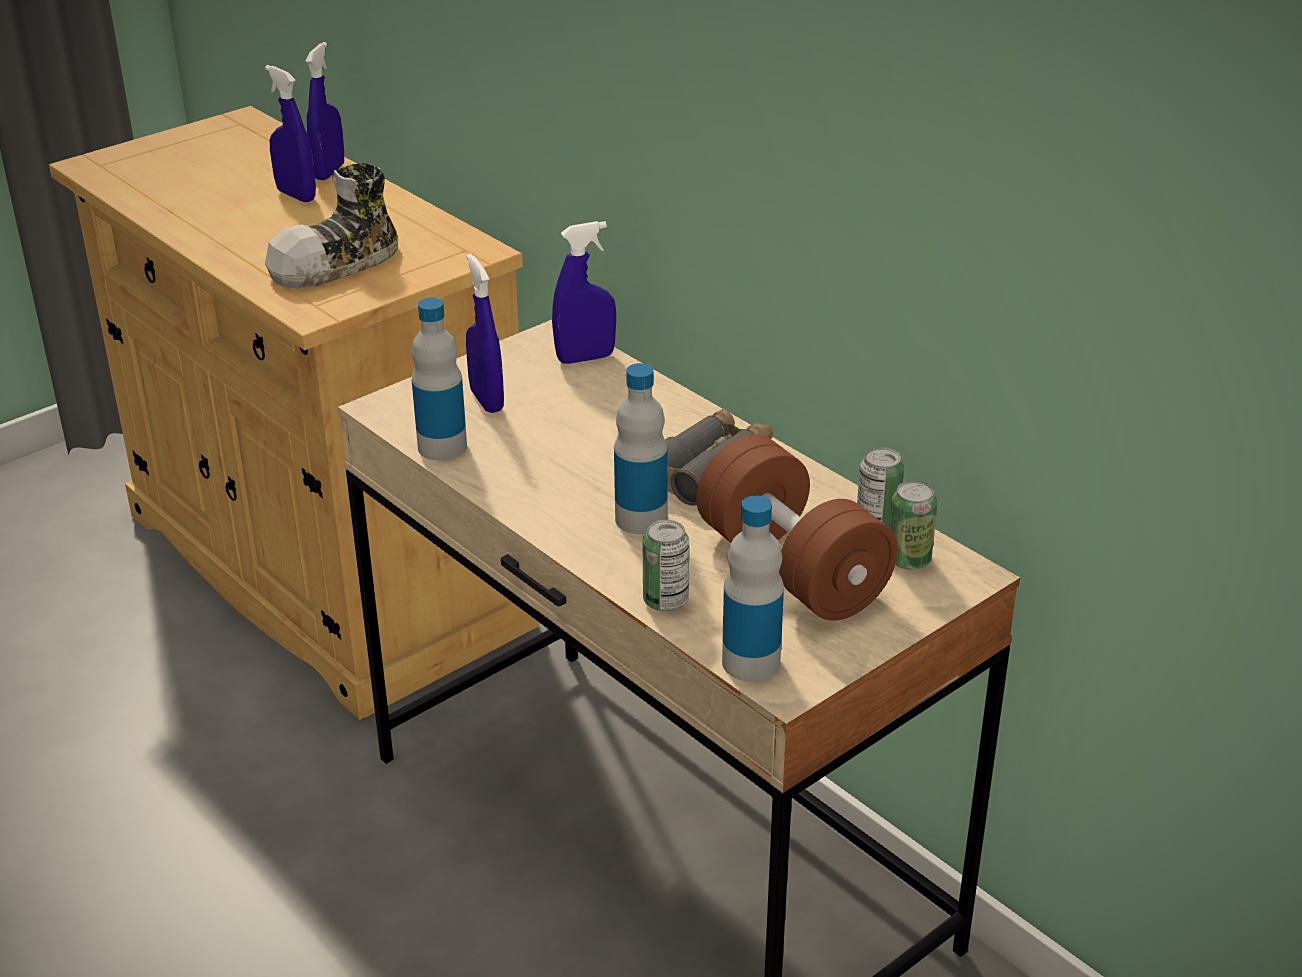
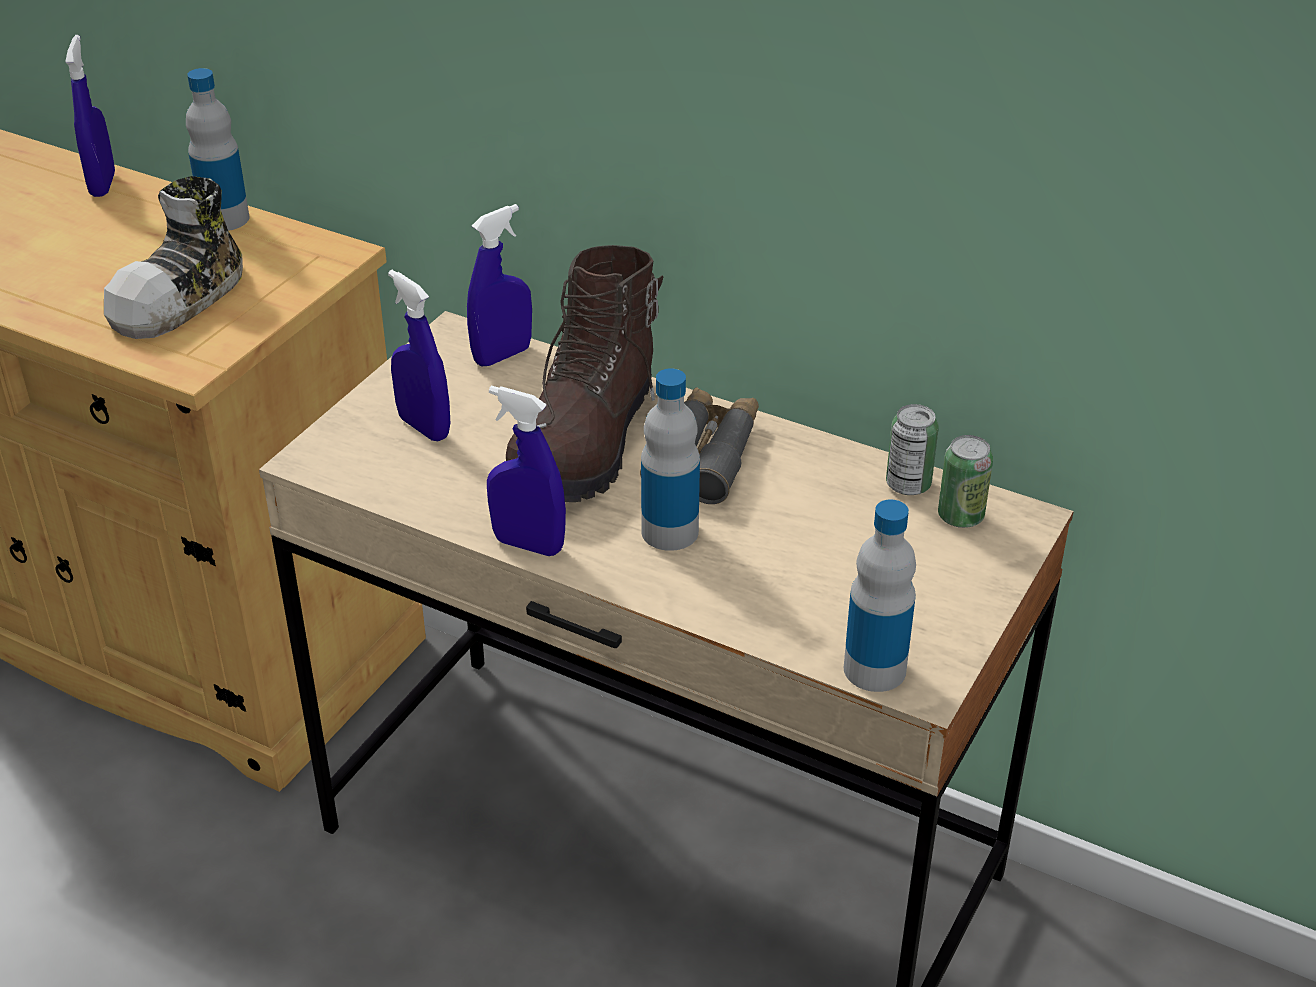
camera: 20 degrees left, 5 degrees up
blue spray bottle [265,65,316,202] -> blue spray bottle moved to [487,386,566,556]
bottle [412,297,467,461] -> bottle moved to [186,68,249,231]
can [643,520,689,611] -> none
brown dumbbell [696,434,898,621] -> none
none -> brown boot [506,245,663,502]

